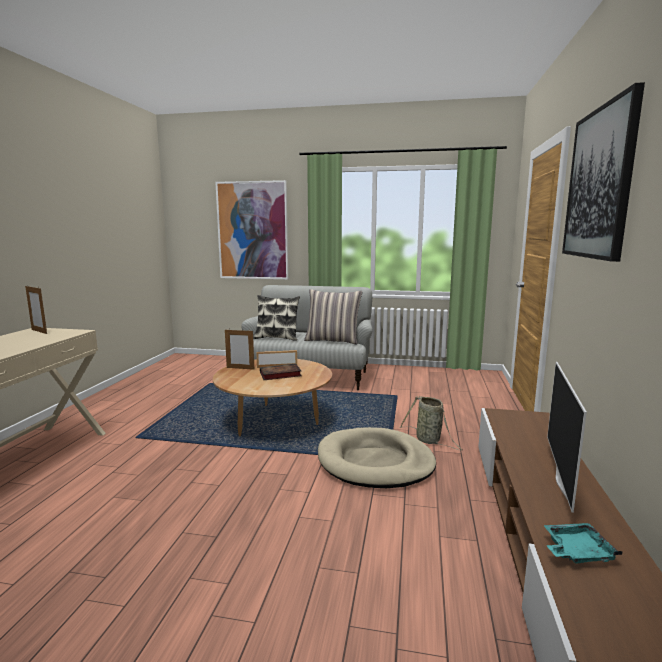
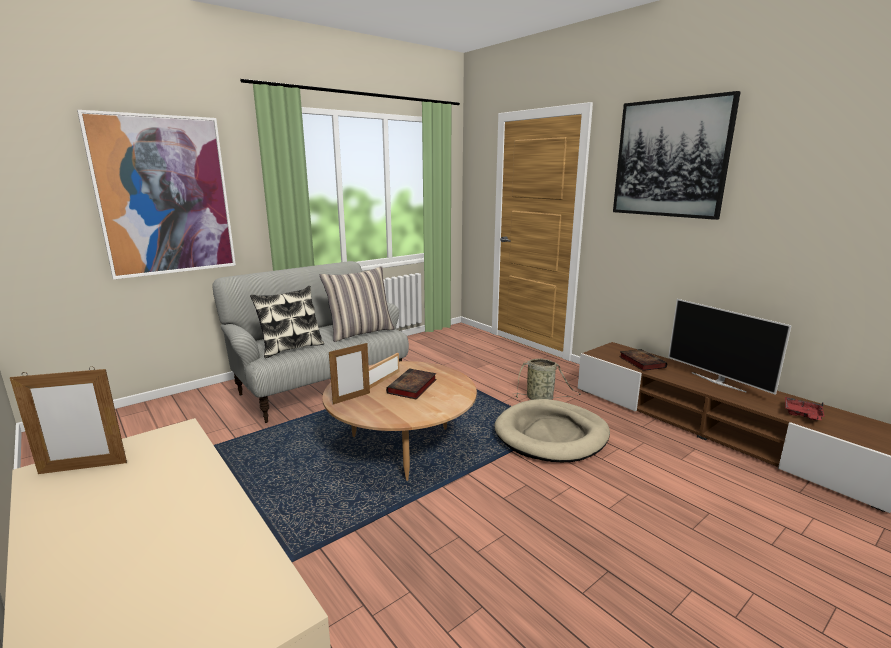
camera: 50 degrees left, 5 degrees up
turquoise tray [543,523,623,563] -> red tray [785,397,825,420]
none -> book [619,349,667,371]

